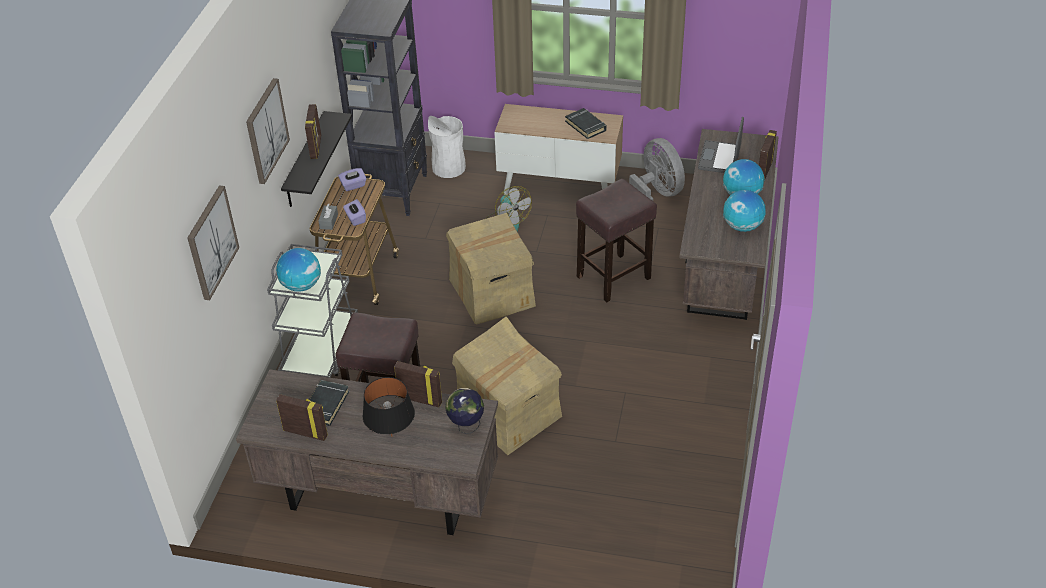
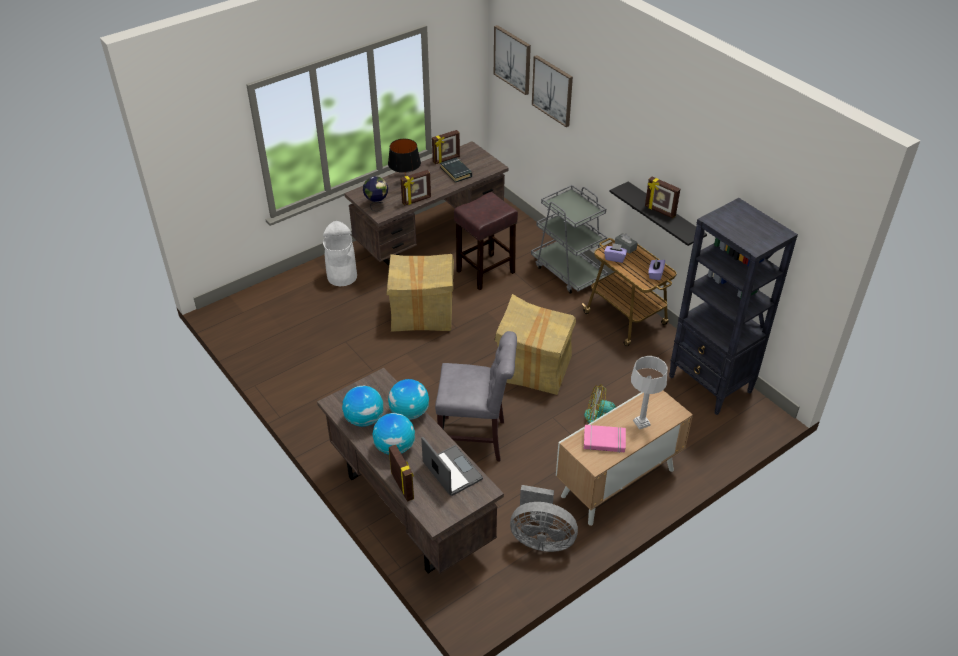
camera: 130 degrees right, 0 degrees up
picture [246,78,290,184] -> picture moved to [494,25,531,95]
globe [276,248,321,292] -> globe moved to [388,379,429,420]
white trash can [428,116,466,178] -> white trash can moved to [323,221,357,286]
black book [565,108,606,139] -> pink book [584,425,626,453]
brown stool [576,179,657,302] -> grey chair [435,331,517,461]
none -> grey table lamp [631,356,667,430]

